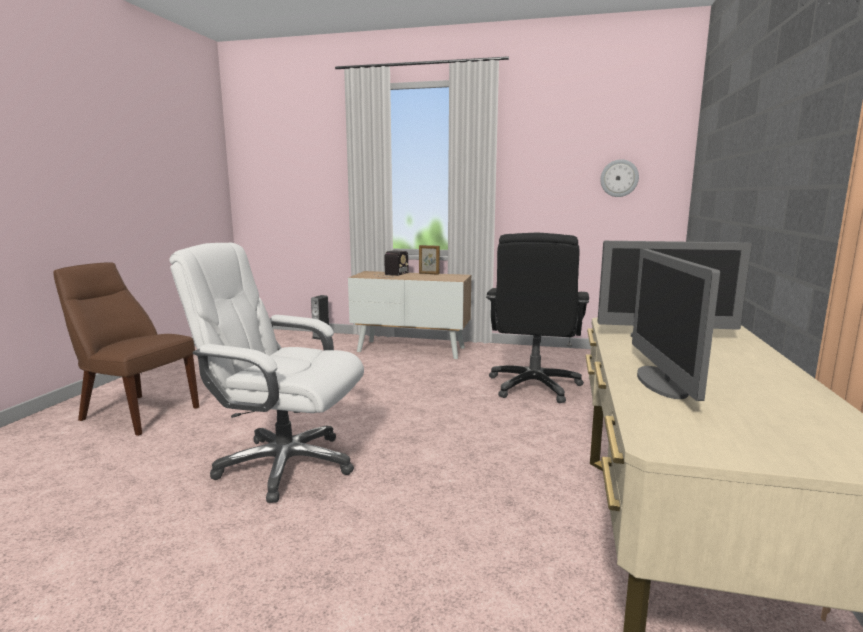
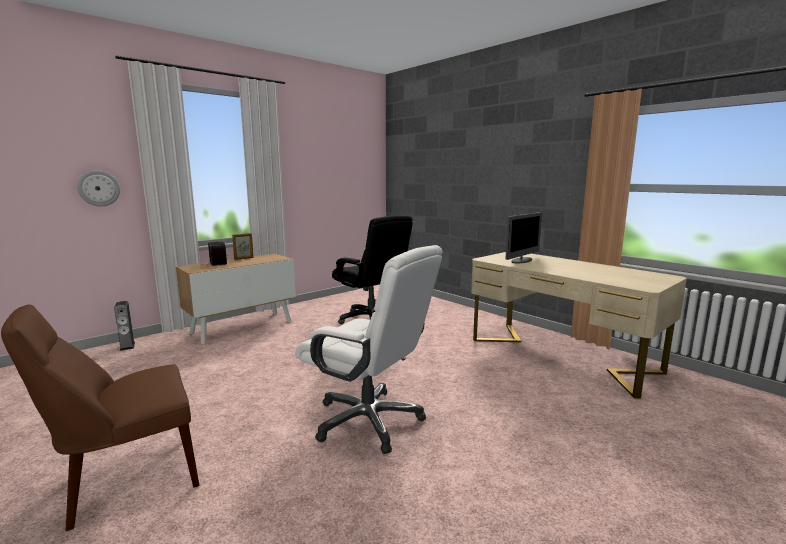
camera: 55 degrees left, 0 degrees up
white office chair [169,243,364,503] -> white office chair turned 105 degrees counterclockwise [295,245,443,454]
wall clock [600,159,639,197] -> wall clock moved to [77,170,120,207]
monitor [632,249,720,401] -> none

